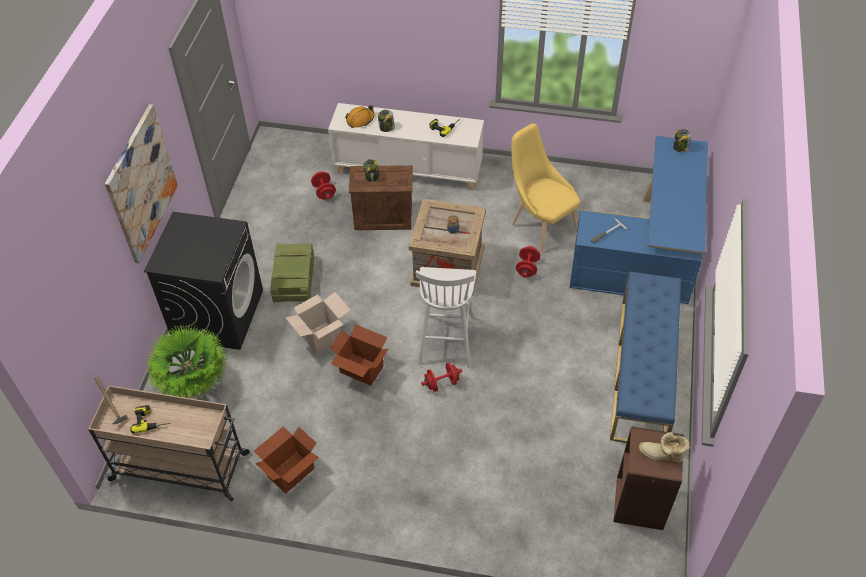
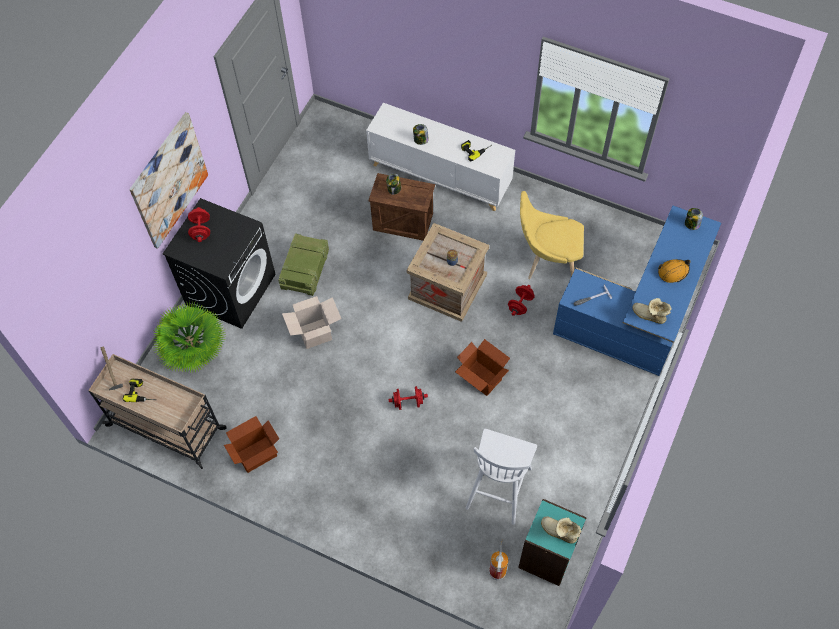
camera: 15 degrees right, 10 degrees up
red dumbbell [311,171,336,200] -> red dumbbell moved to [188,207,210,242]
cardboard box [330,325,388,386] -> cardboard box moved to [455,339,510,396]
orange hard hat [346,105,374,128] -> orange hard hat moved to [658,259,691,283]
white stool [416,267,476,368] -> white stool moved to [466,429,537,525]
yellow chair [511,123,580,253] -> yellow chair turned 60 degrees counterclockwise [520,191,584,279]
blue bench [610,272,681,443] -> none
brown bookcase [613,426,684,530] -> turquoise bookcase [518,499,587,586]
none -> fire extinguisher [489,539,509,580]
none -> boot [632,298,672,324]

